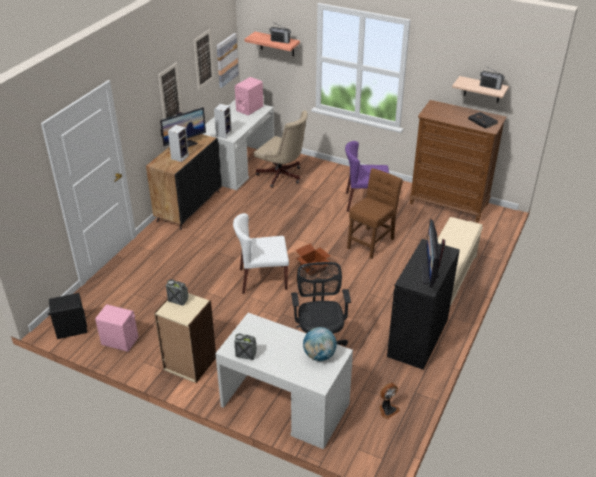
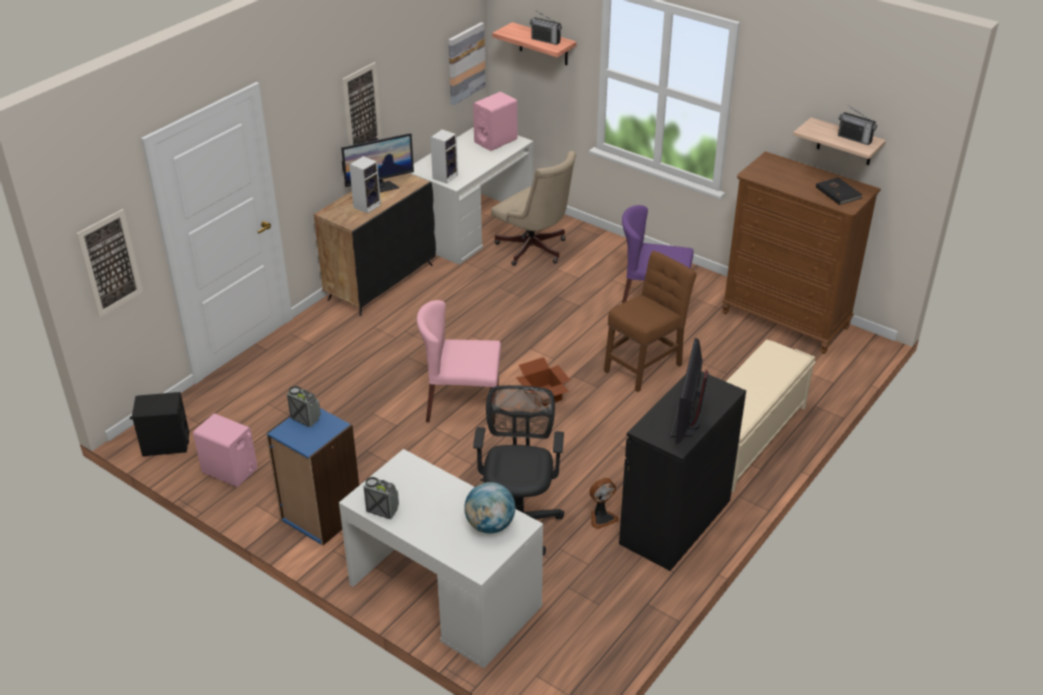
camera: 10 degrees right, 0 degrees up
beige bookcase [154,293,216,383] -> blue bookcase [266,408,359,546]
picture [193,29,214,90] -> picture moved to [76,209,143,318]
white chair [233,213,289,294] -> pink chair [417,300,501,422]
fan [379,383,400,419] -> fan moved to [590,478,619,529]

